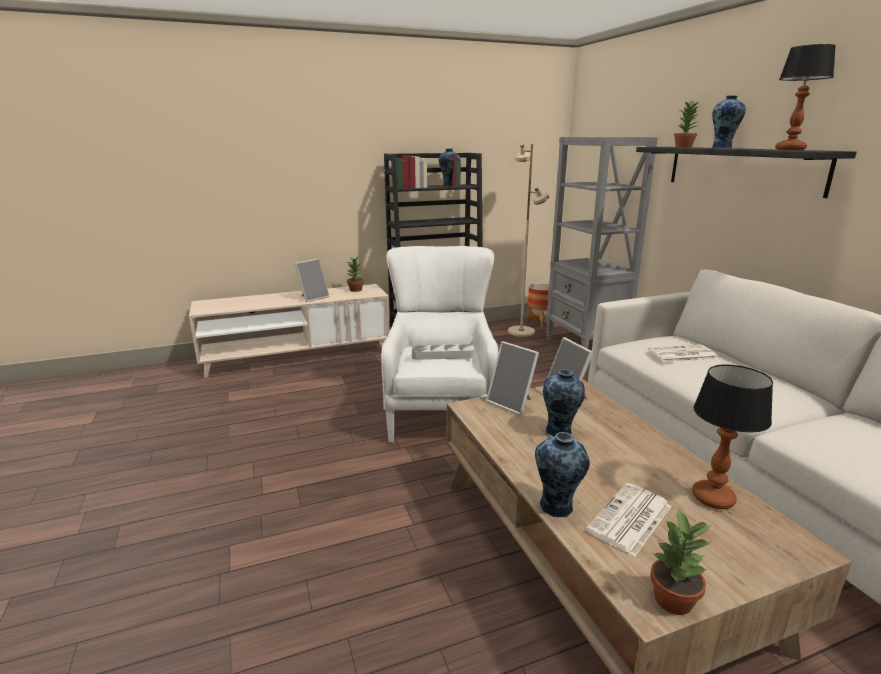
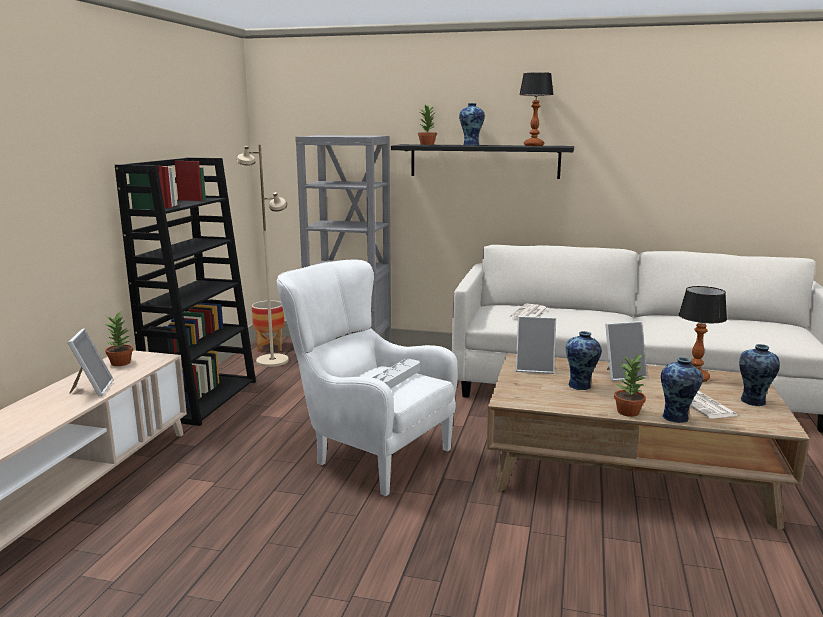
camera: 55 degrees left, 5 degrees down
vase [439,148,461,186] -> vase moved to [739,344,780,406]
picture frame [486,341,539,416] -> picture frame moved to [605,321,648,381]
potted plant [650,509,711,615] -> potted plant moved to [614,354,646,417]

